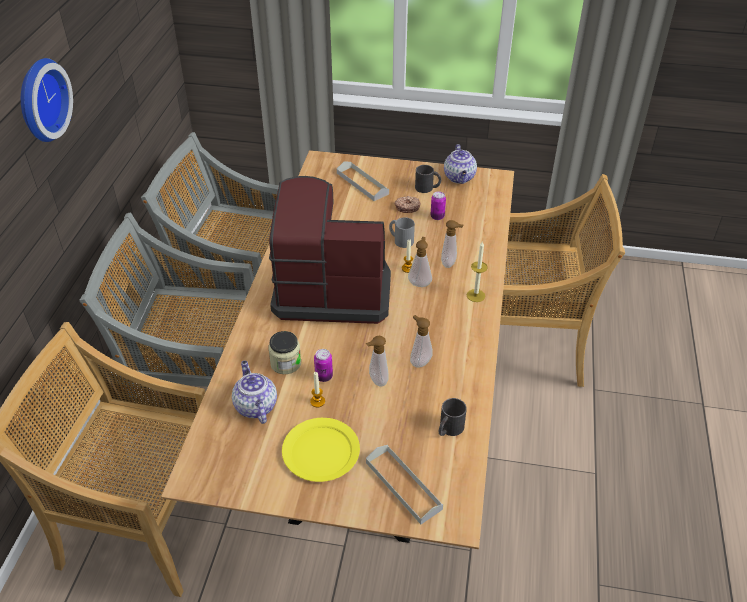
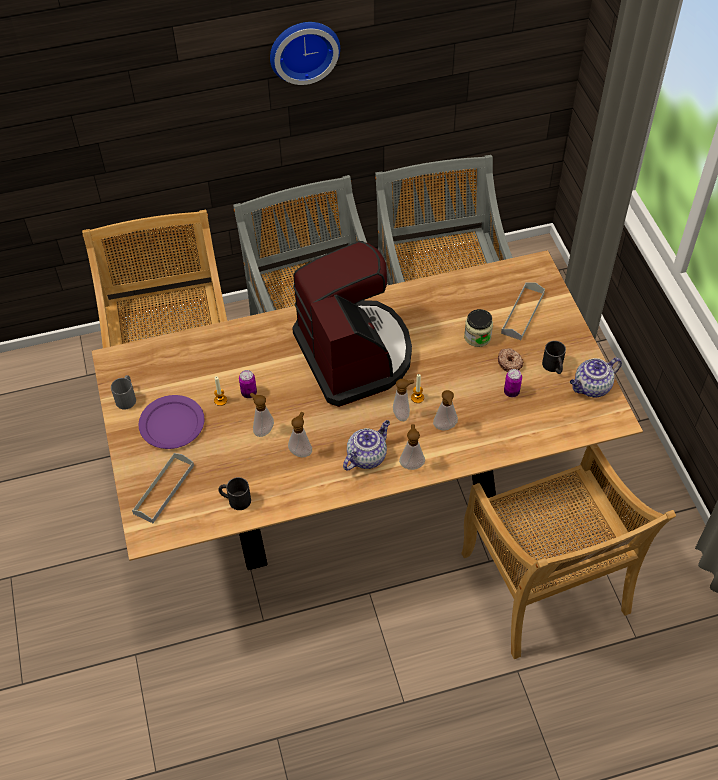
camera: 65 degrees right, 10 degrees up
teapot [232,361,277,424] -> teapot moved to [343,420,390,470]
jar [268,331,301,374] -> jar moved to [464,309,493,347]
yellow plate [282,418,360,482] -> purple plate [139,395,205,449]
grey mug [389,217,415,248] -> grey mug moved to [111,375,136,409]
candle [467,241,488,302] -> soap dispenser [399,424,425,470]

